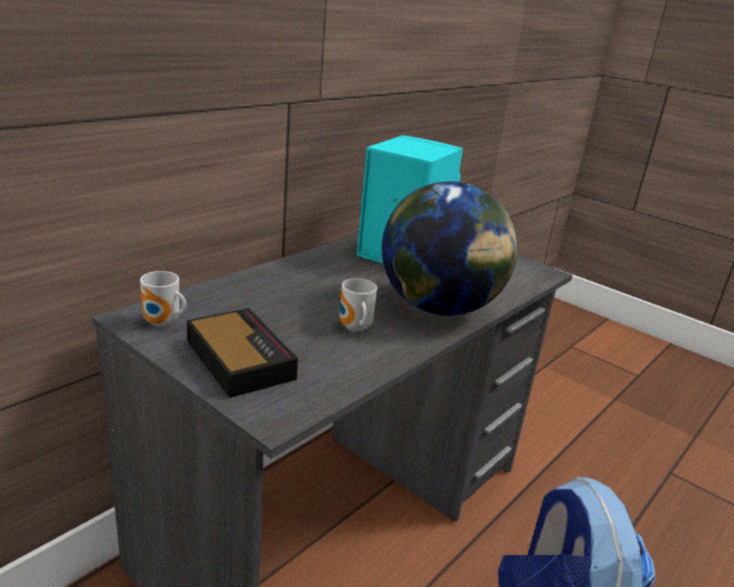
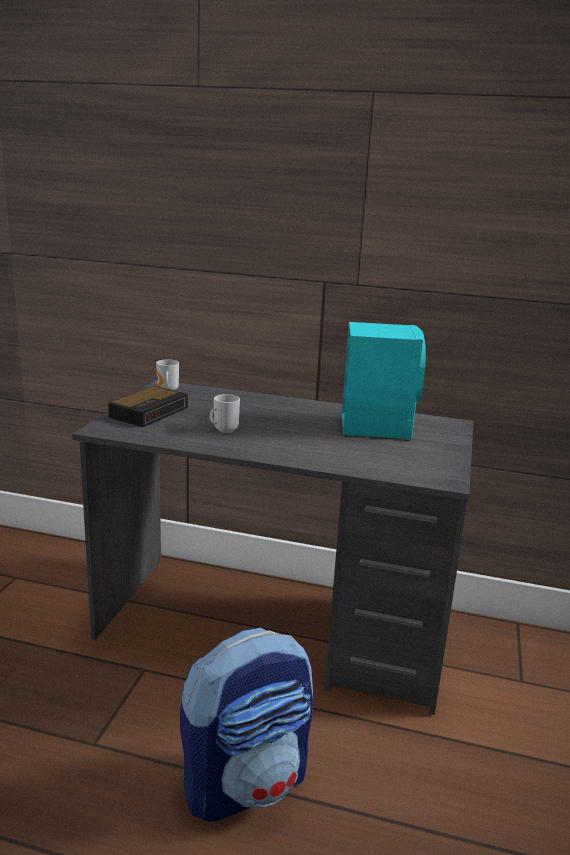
camera: 65 degrees right, 5 degrees down
globe [382,181,517,316] -> none

